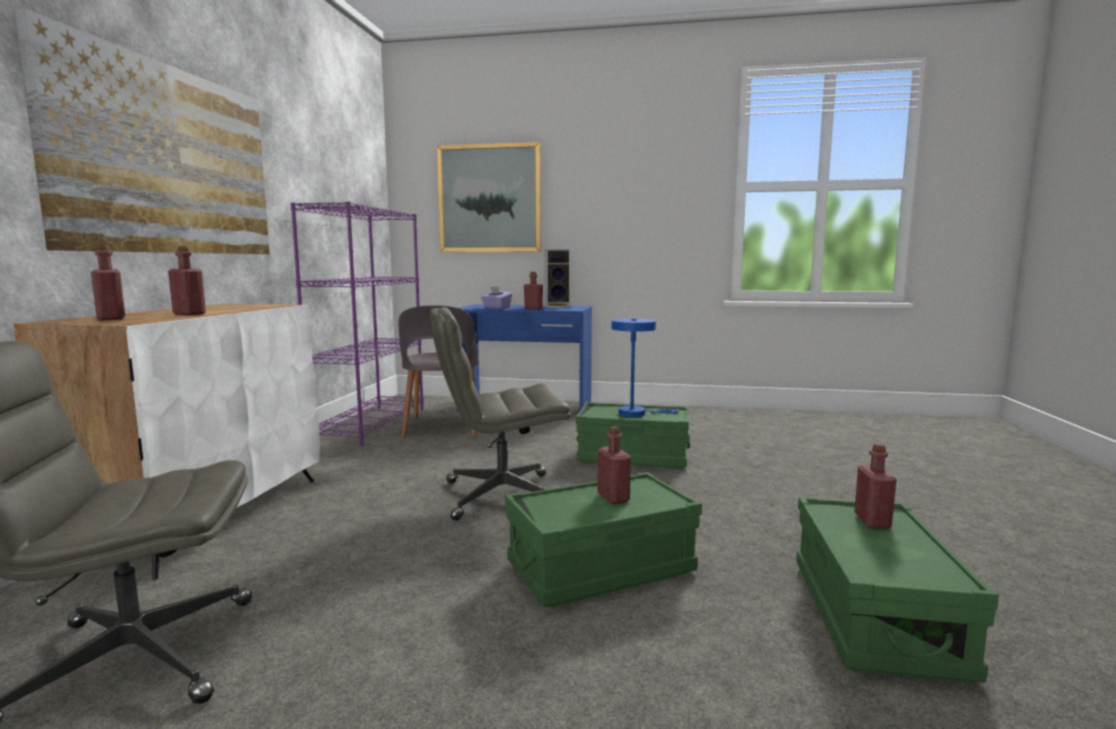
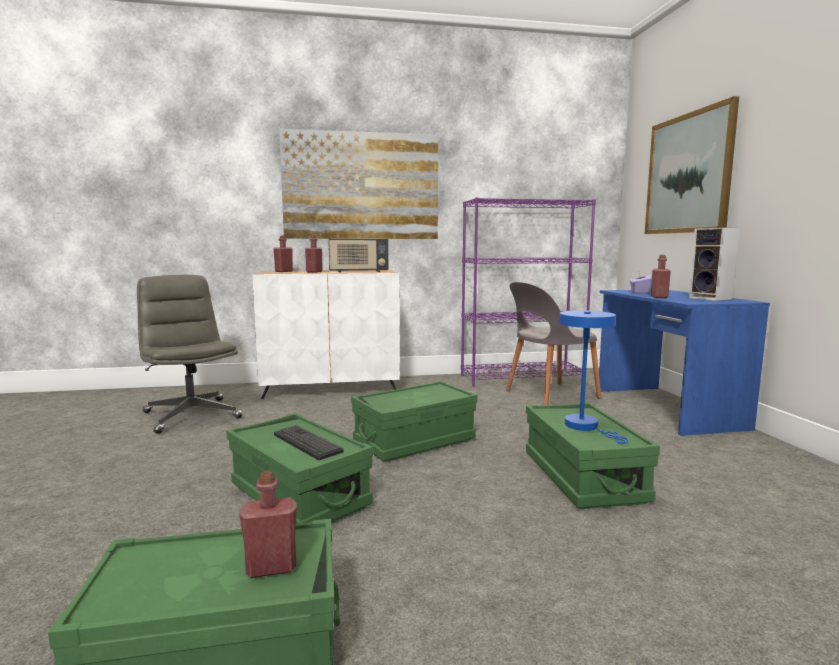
camera: 70 degrees right, 0 degrees up
grey office chair [430,307,571,521] -> green storage box [351,381,477,462]
red bottle [597,426,631,504] -> keyboard [274,425,343,460]
none -> radio [328,239,388,273]

